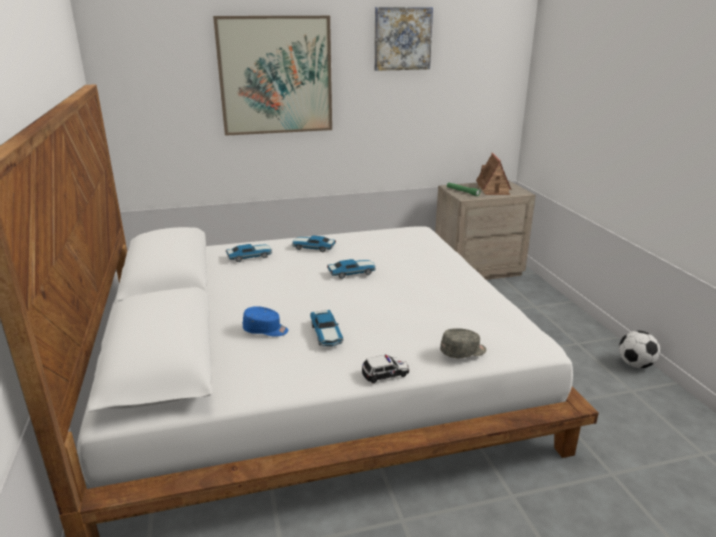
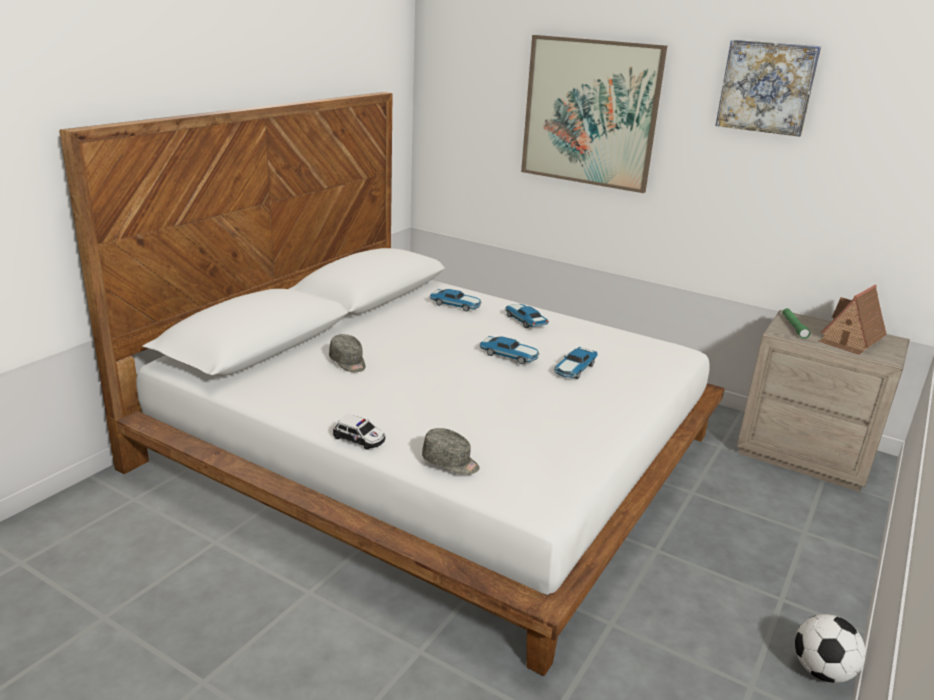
camera: 45 degrees right, 0 degrees up
blue cap [243,306,288,337] -> grey cap [329,334,366,372]
toy car [310,310,344,346] -> toy car moved to [554,347,598,379]

